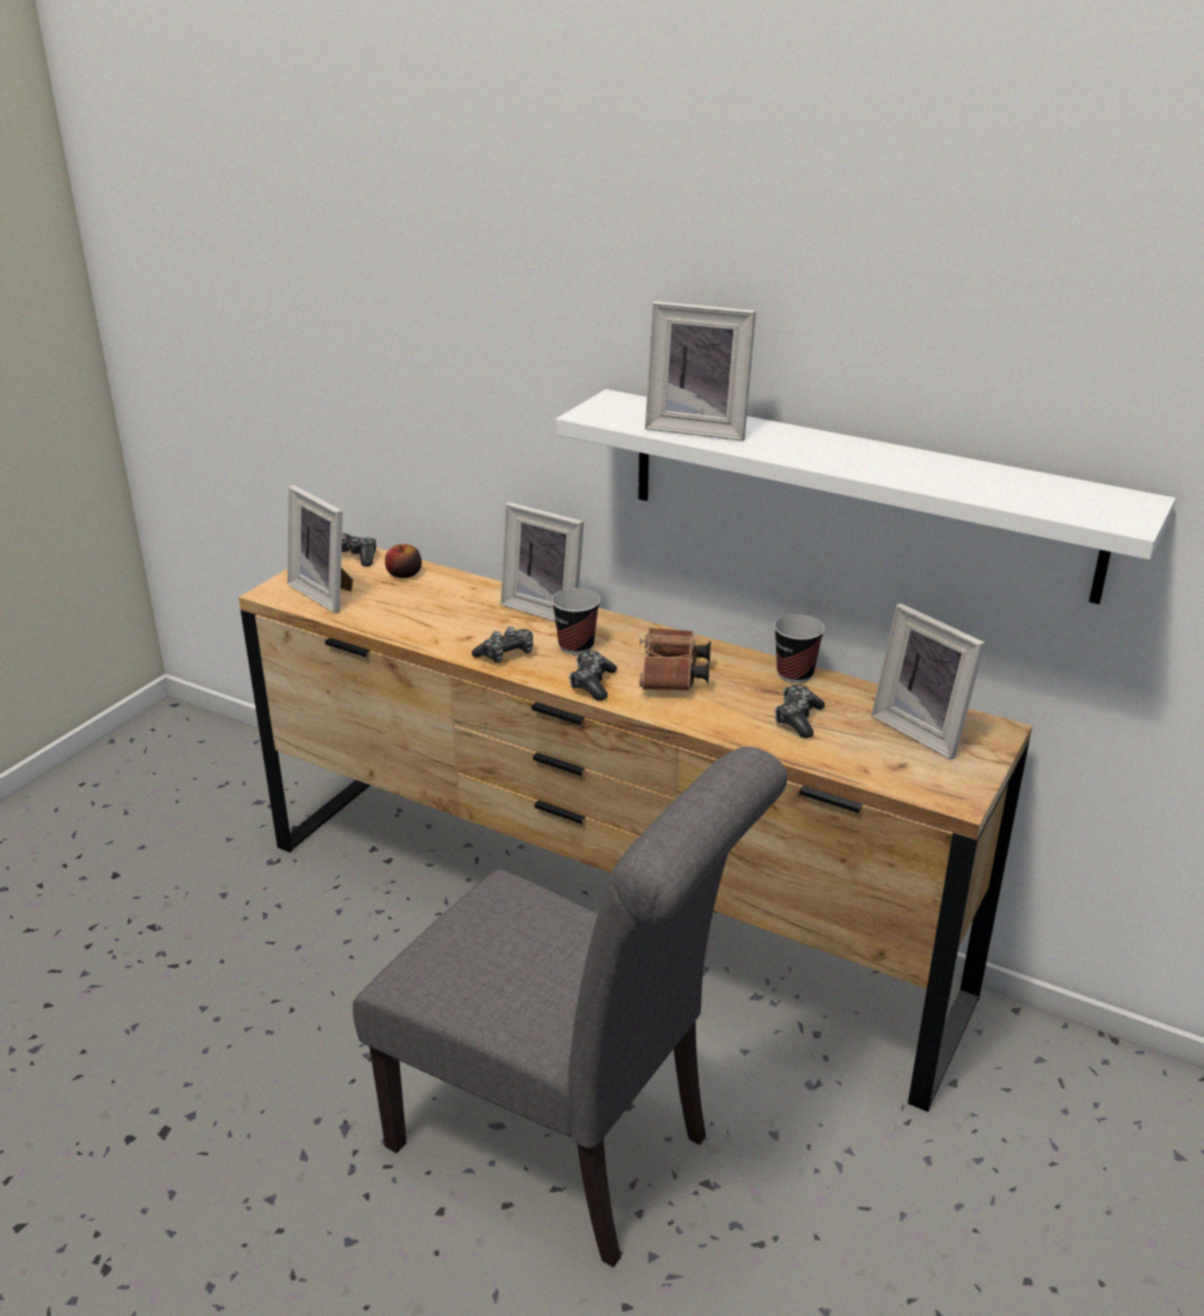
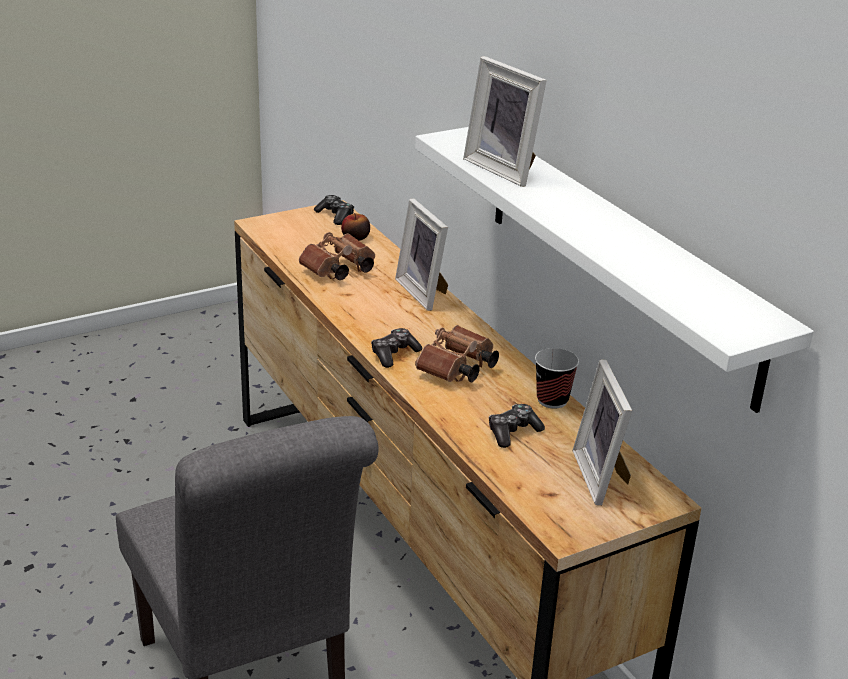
camera: 30 degrees right, 0 degrees up
picture frame [287,485,353,613] -> none
game controller [472,627,533,663] -> none
cup [552,588,600,654] -> none
none -> brown binoculars [299,232,375,280]

